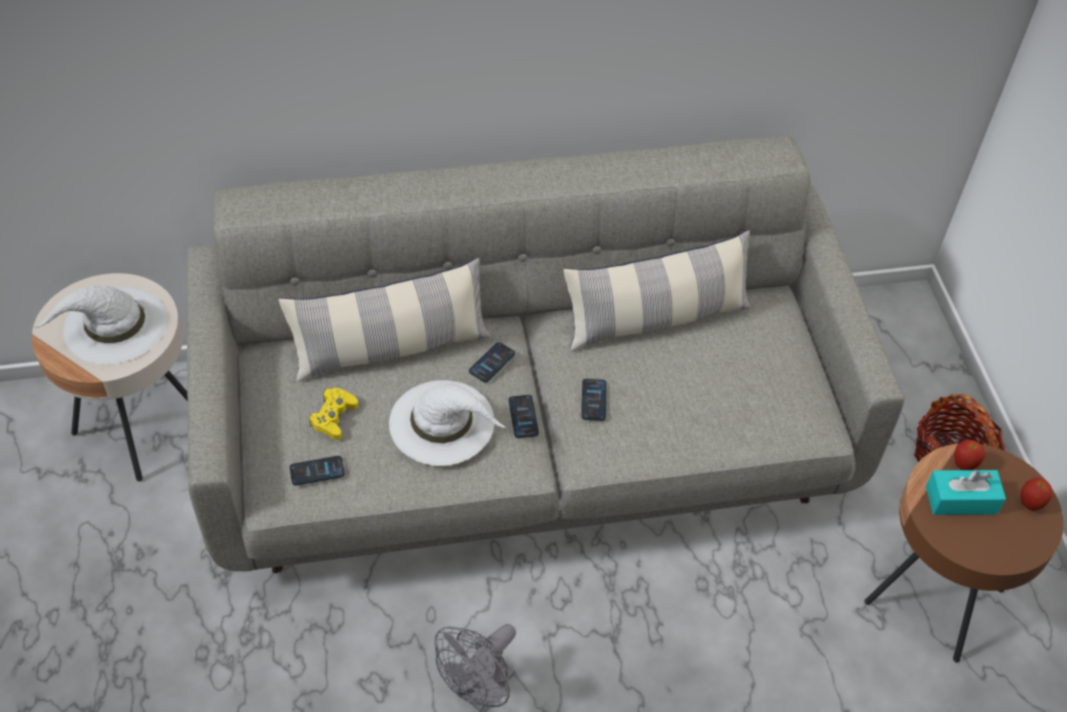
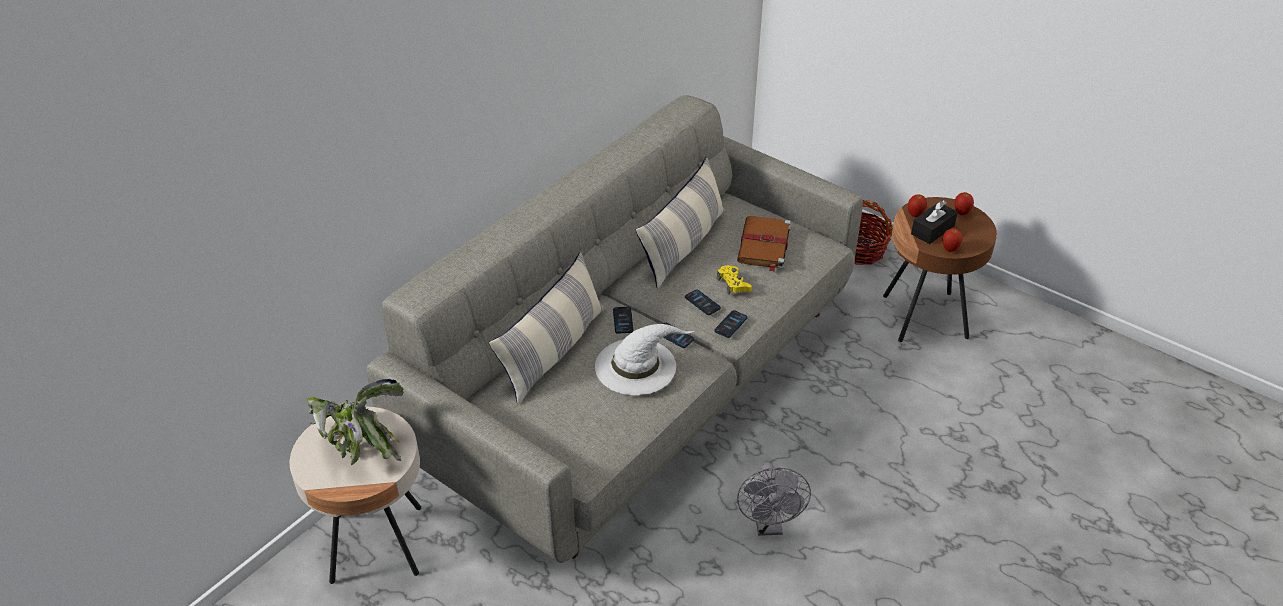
camera: 40 degrees left, 10 degrees down
white hat [32,285,168,365] -> potted plant [307,379,404,465]
phone [290,456,345,486] -> phone moved to [714,310,747,338]
yellow game controller [309,388,358,440] -> yellow game controller moved to [717,265,752,295]
turquoise tissue box [926,470,1006,515] -> black tissue box [911,200,958,244]
none -> brown book [737,216,791,272]
none -> apple [942,228,963,252]

